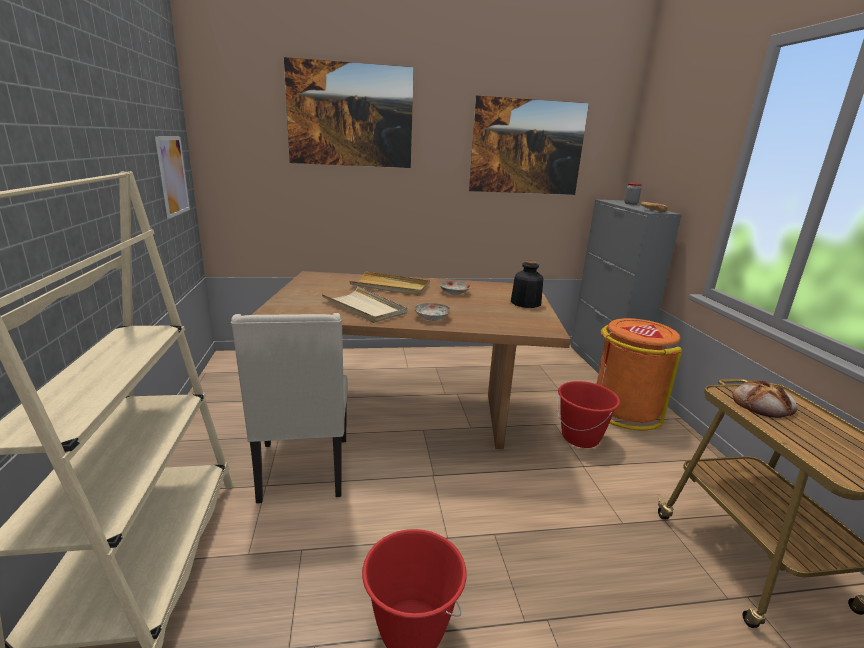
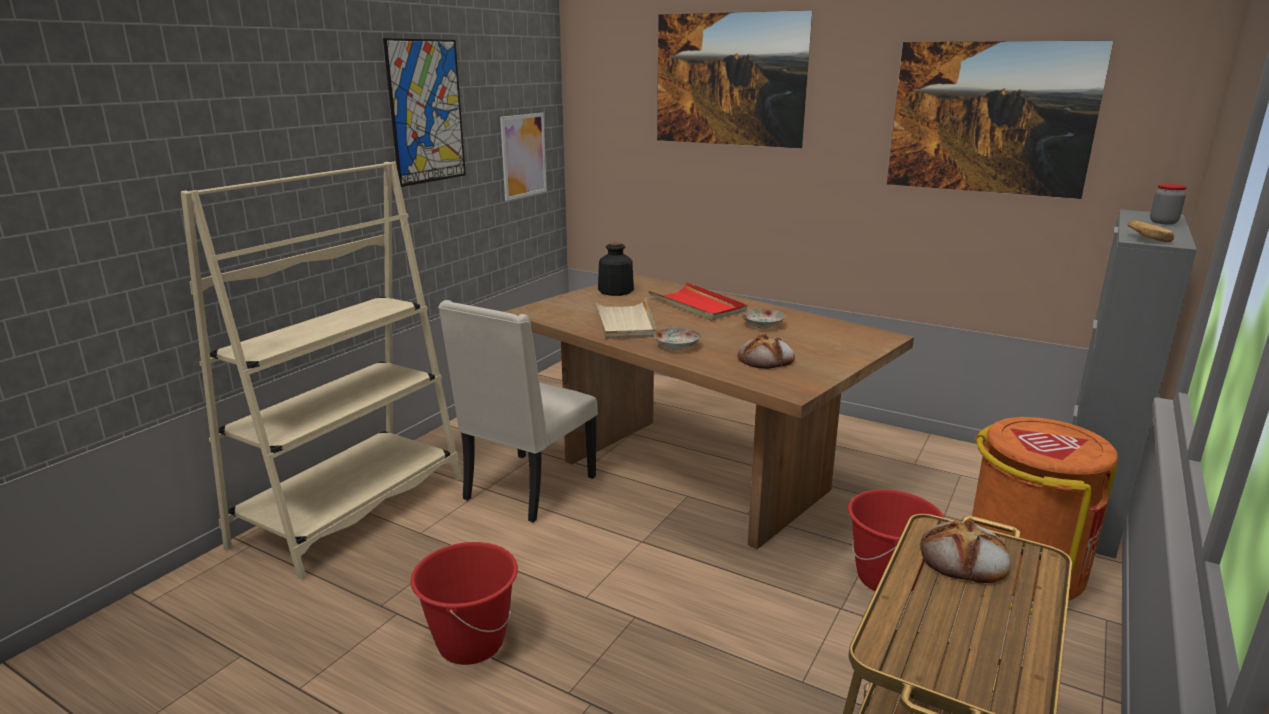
camera: 40 degrees right, 0 degrees up
beige tray [349,271,430,296] -> red tray [649,282,747,321]
bottle [511,261,543,308] -> bottle moved to [598,242,634,296]
none -> picture [383,38,466,187]
none -> bread [738,334,795,369]

